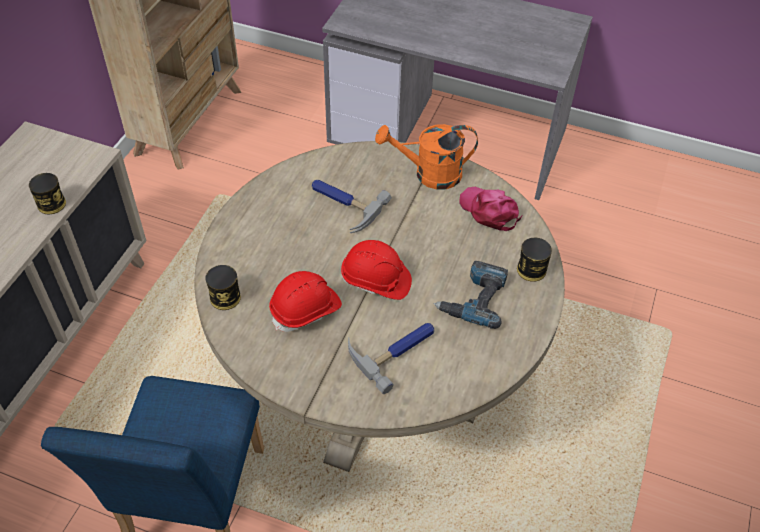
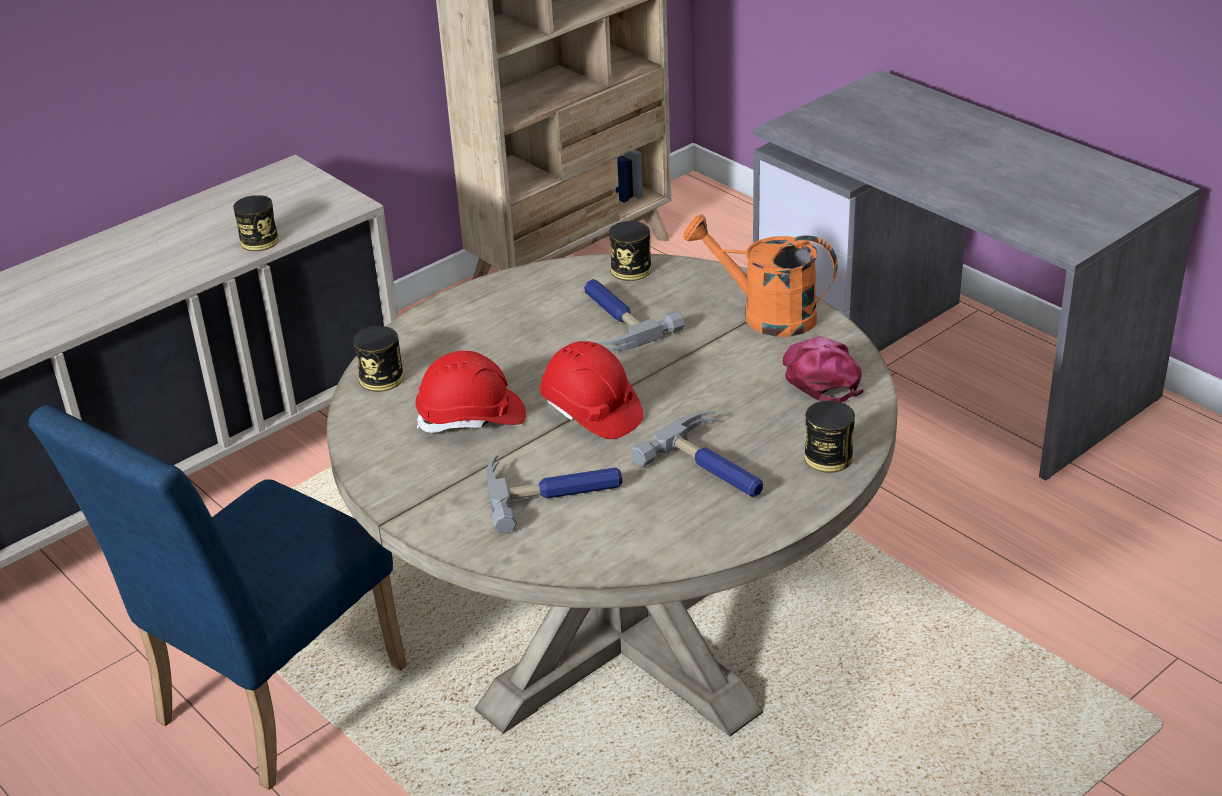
camera: 30 degrees right, 15 degrees down
power drill [434,261,508,329] -> hammer [631,411,763,497]
none -> can [609,221,651,281]

